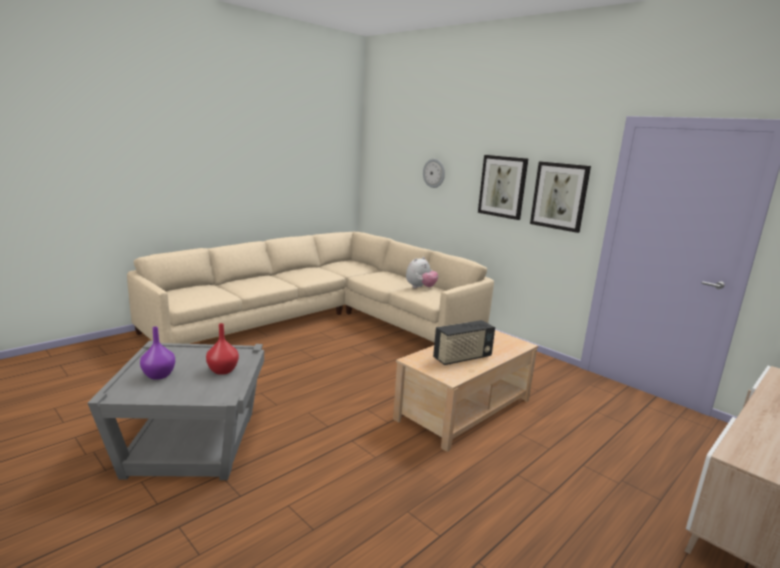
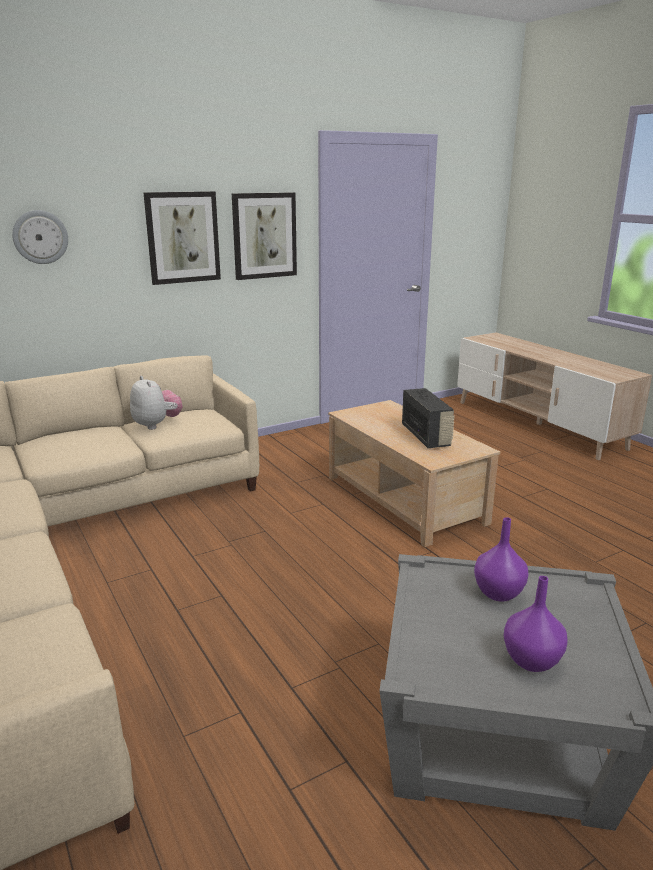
camera: 75 degrees left, 5 degrees up
red vase [206,323,239,375] -> purple vase [474,517,529,602]

